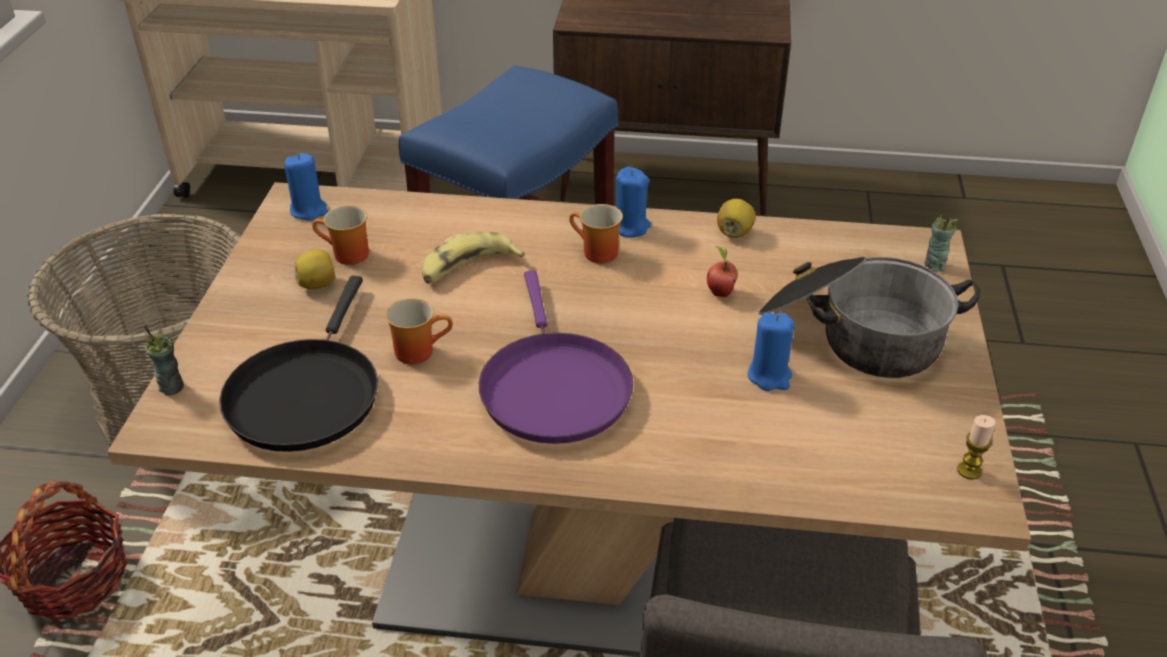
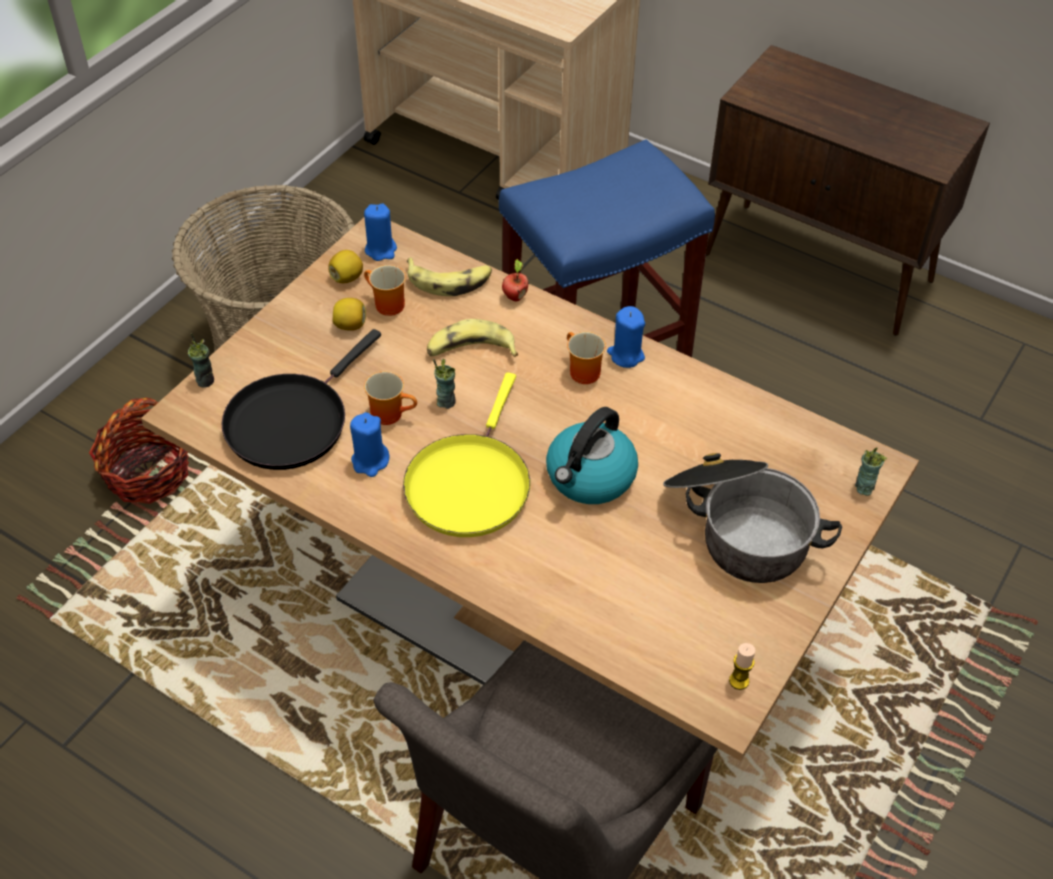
camera: 25 degrees right, 10 degrees up
purple frying pan [479,270,633,444] -> yellow frying pan [403,372,530,537]
apple [707,245,738,297] -> apple moved to [502,259,529,301]
lemon [717,199,755,238] -> lemon moved to [328,250,363,283]
blue candle [748,312,794,391] -> blue candle moved to [350,412,390,477]
none -> banana [407,257,492,296]
none -> cup [433,359,456,409]
none -> kettle [546,407,638,504]

